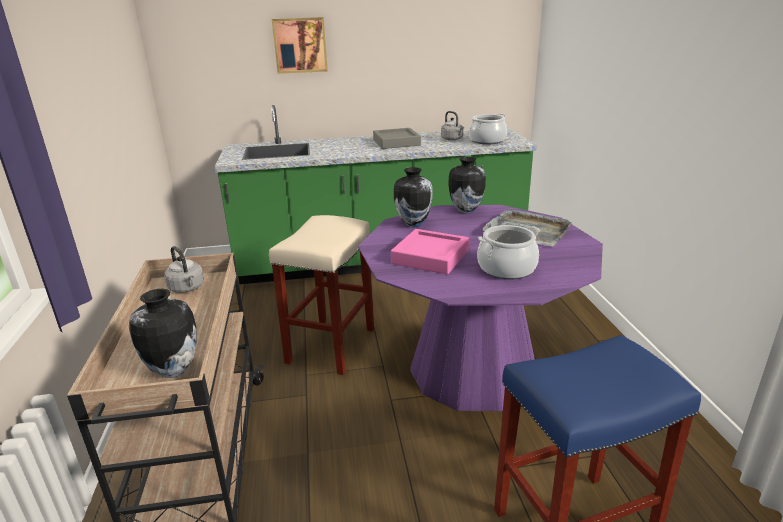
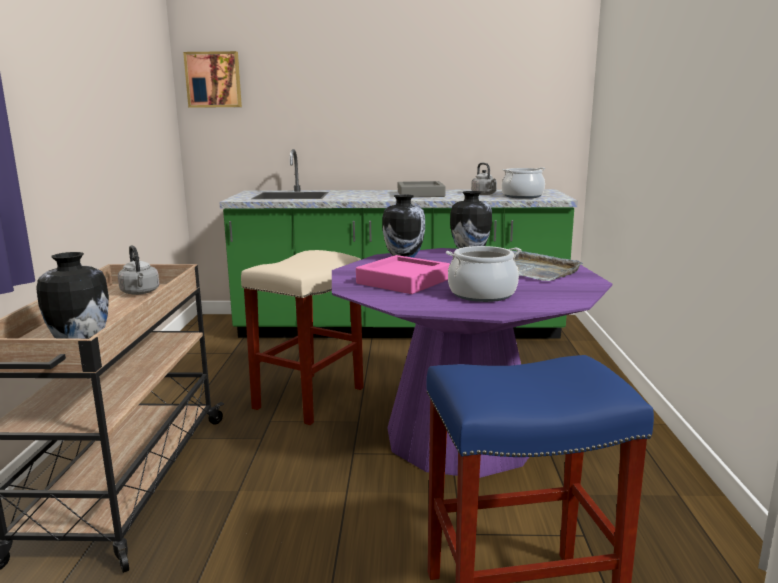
camera: 10 degrees right, 10 degrees down
picture [272,17,328,74] -> picture moved to [183,51,242,108]

